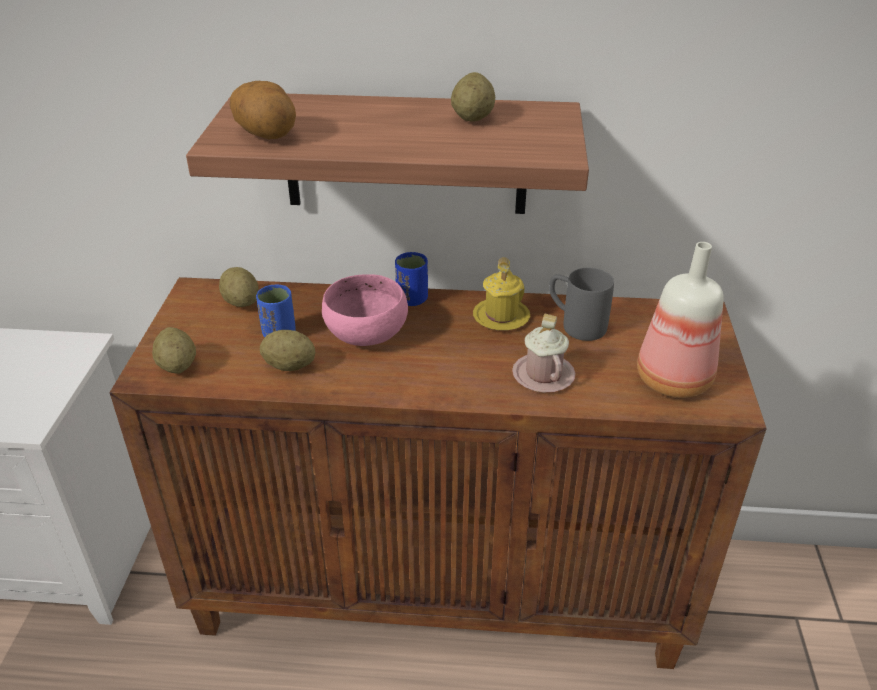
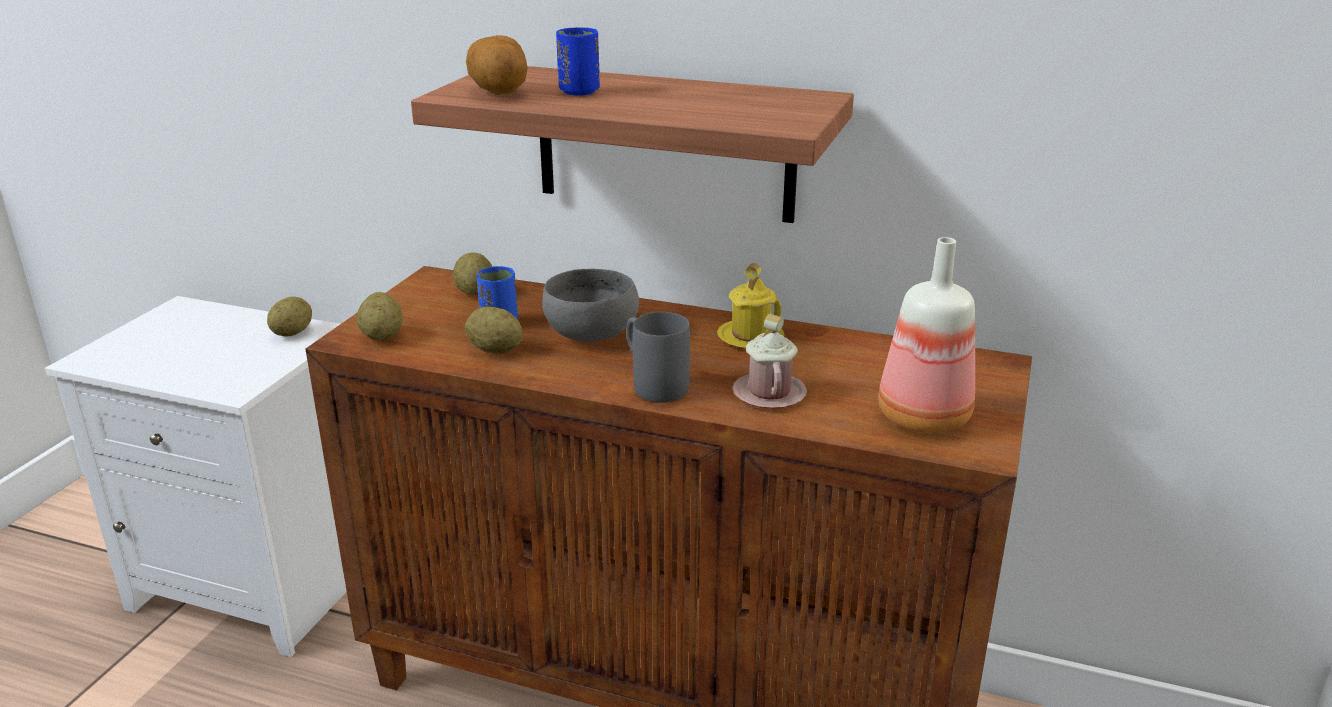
camera: 15 degrees right, 10 degrees down
pink bowl [322,274,408,346] -> grey bowl [542,269,639,342]
blue cup [395,252,428,306] -> blue cup moved to [556,27,600,96]
potato [451,72,495,121] -> potato moved to [267,297,312,336]
grey mug [549,268,614,341] -> grey mug moved to [626,312,690,402]

